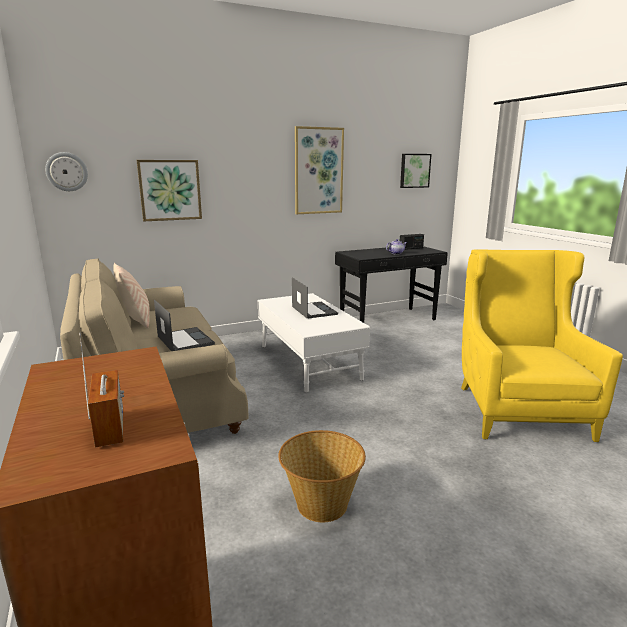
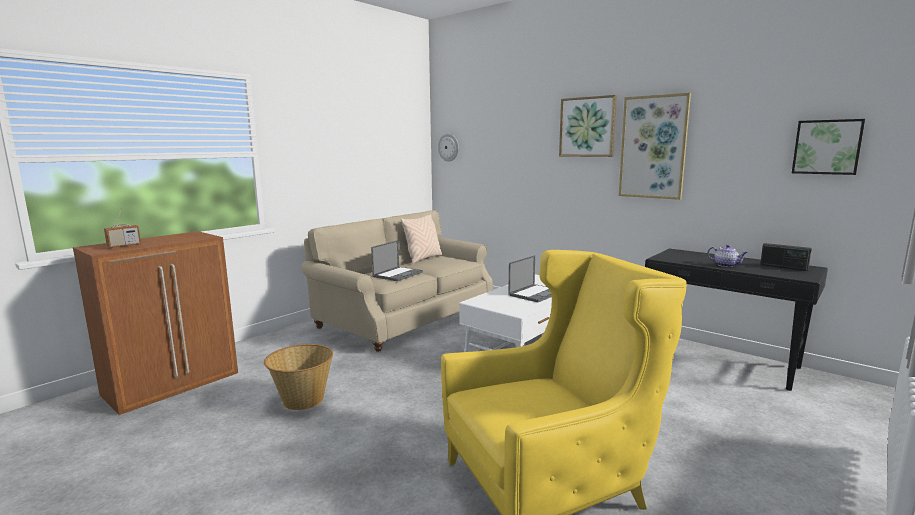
camera: 65 degrees right, 5 degrees down
picture [136,160,202,221] -> picture moved to [559,95,617,157]

